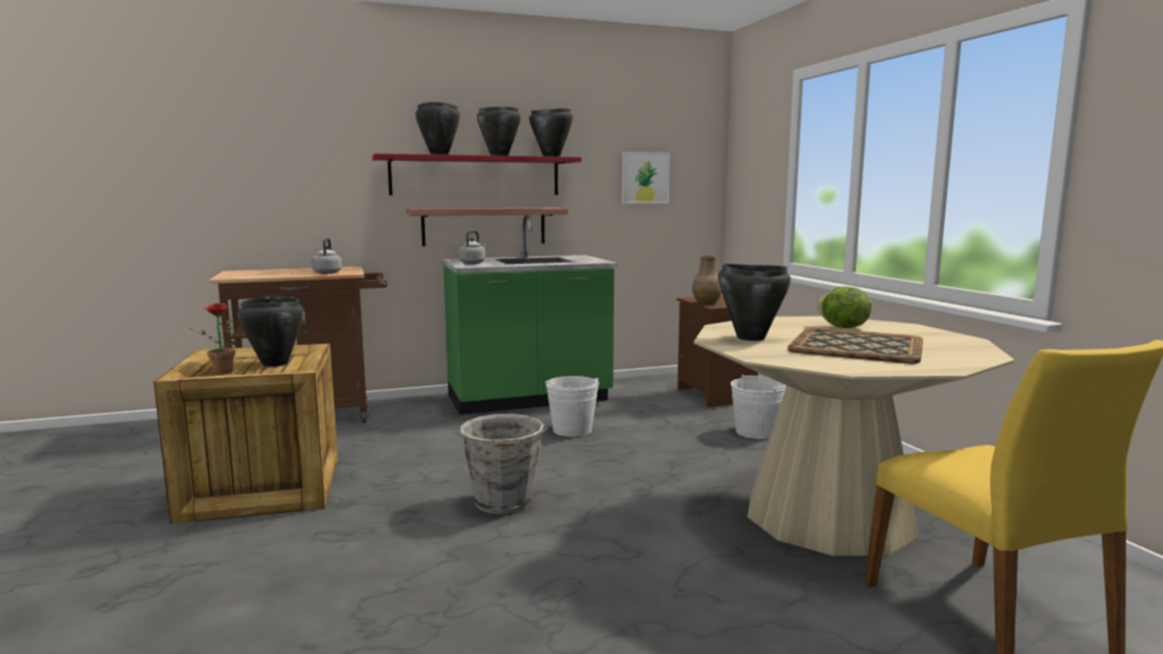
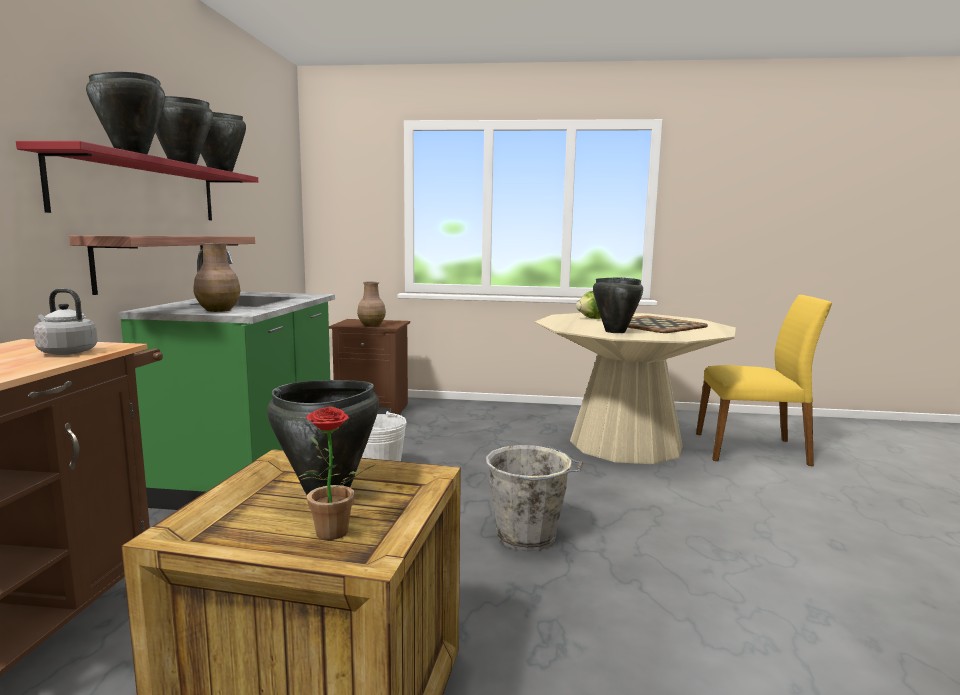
camera: 65 degrees left, 0 degrees up
grey kettle [459,230,486,264] -> brown vase [194,242,240,312]
picture [622,152,670,203] -> none
white bucket [731,375,786,439] -> none

